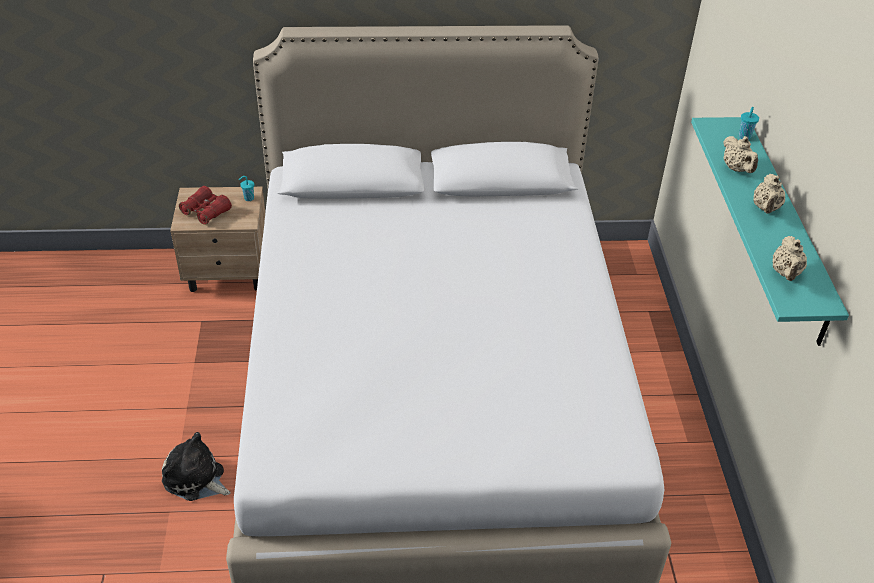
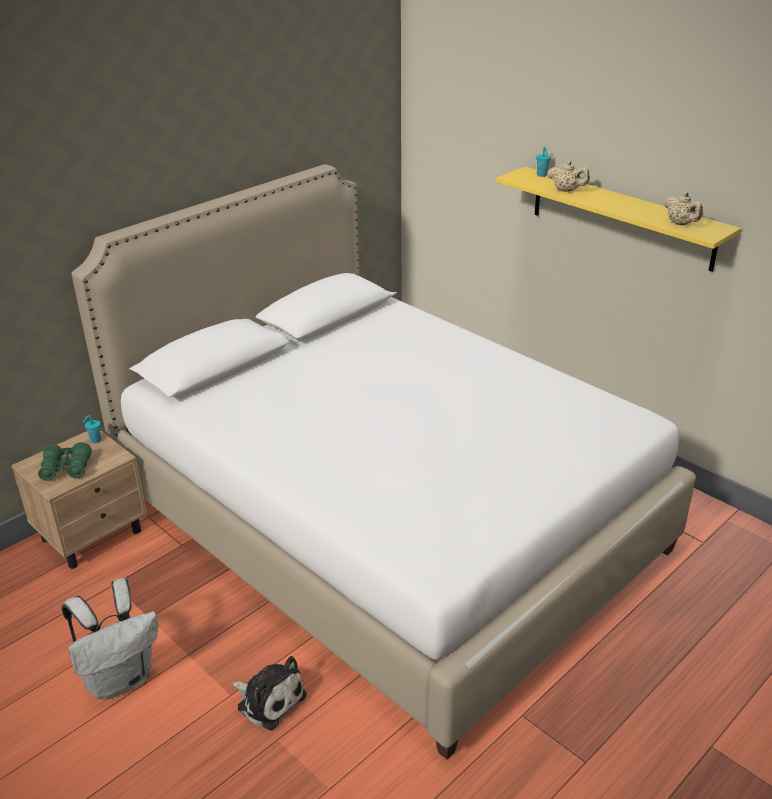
camera: 40 degrees left, 10 degrees down
plush toy [162,432,231,501] -> plush toy turned 135 degrees counterclockwise [232,656,306,730]
red binoculars [179,186,232,225] -> green binoculars [38,442,92,481]
turquoise shelf [691,117,849,346] -> yellow shelf [496,167,741,272]
beige teapot [753,174,785,214] -> none
none -> white backpack [62,578,158,699]

